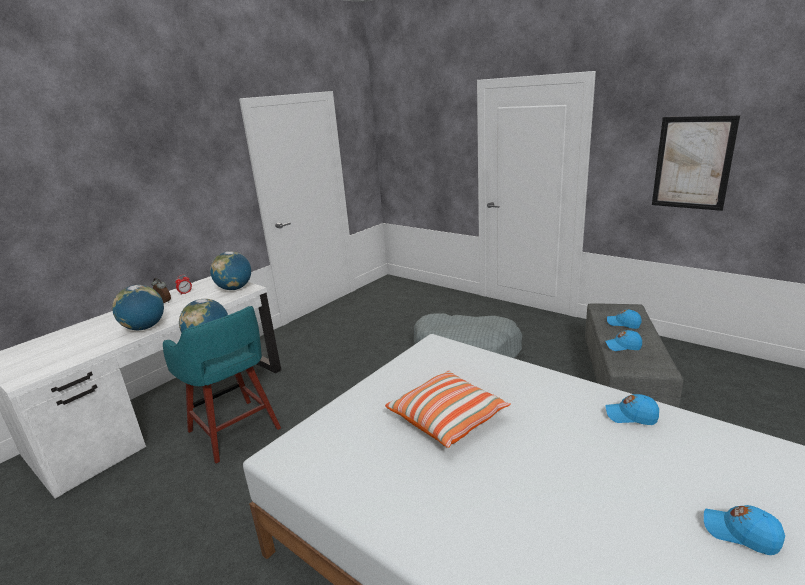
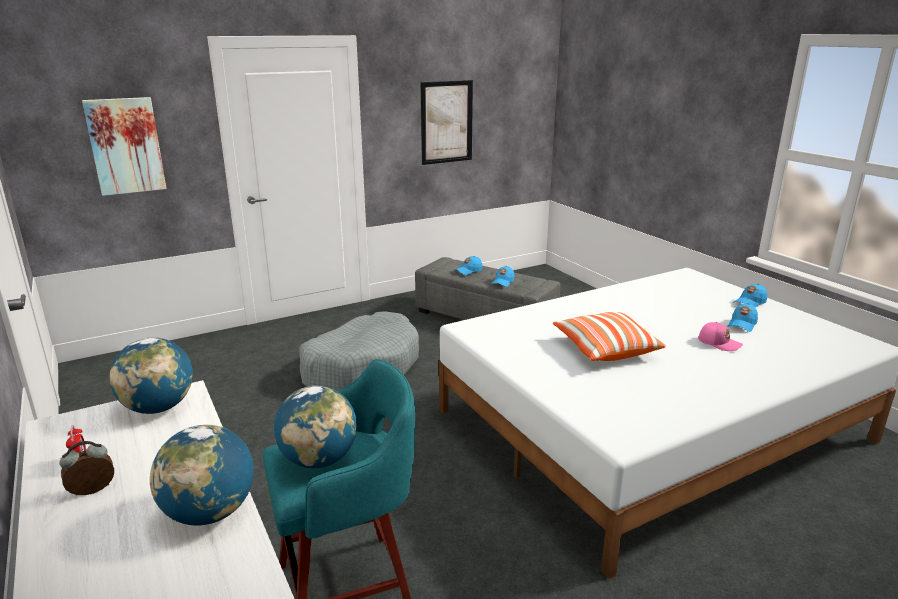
camera: 70 degrees left, 0 degrees up
blue cap [605,394,659,425] -> blue cap moved to [728,303,758,332]
none -> picture [82,97,166,196]
none -> pink cap [698,322,743,351]

